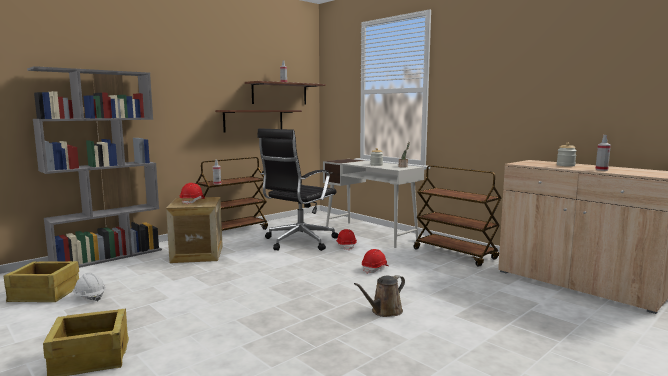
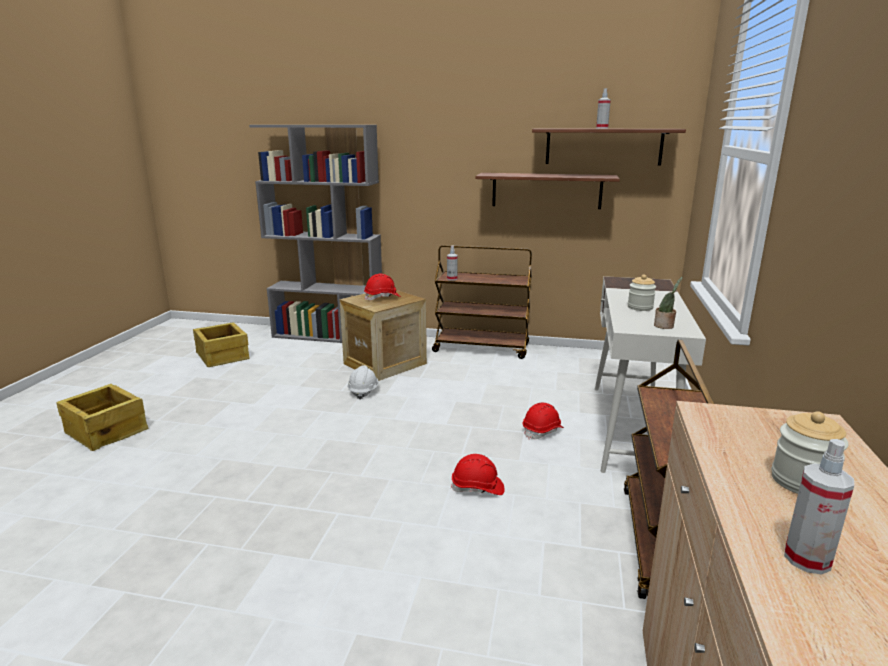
camera: 55 degrees right, 10 degrees up
white hard hat [73,273,106,302] -> white hard hat moved to [348,365,379,400]
black office chair [257,128,338,251] -> none
brown watering can [354,275,405,317] -> none

